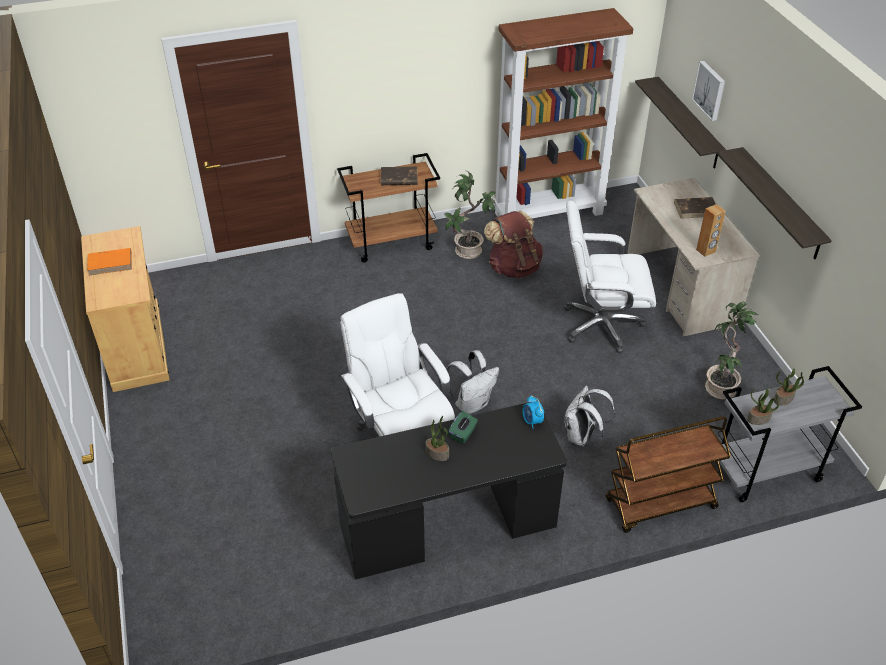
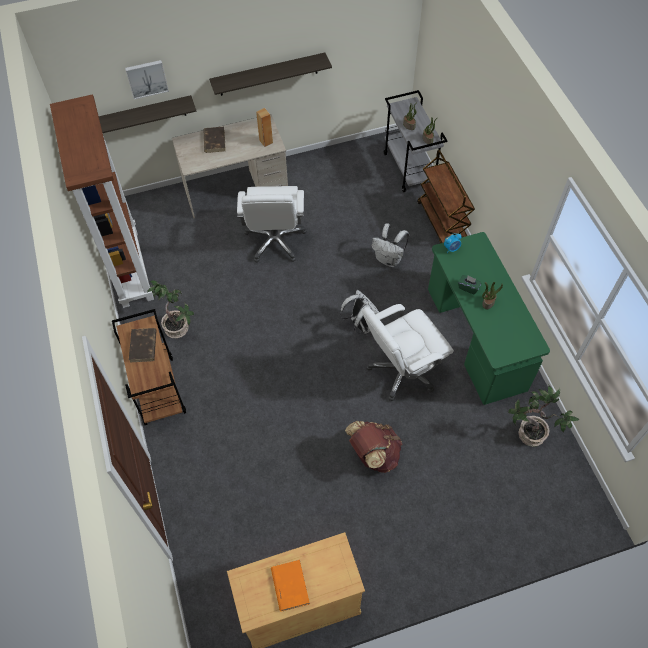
camera: 90 degrees left, 15 degrees up
black desk [331,402,567,580] -> green desk [428,232,550,405]
brown backpack [484,211,543,278] -> brown backpack moved to [345,421,402,473]
potted plant [705,301,758,400] -> potted plant moved to [508,385,580,447]

